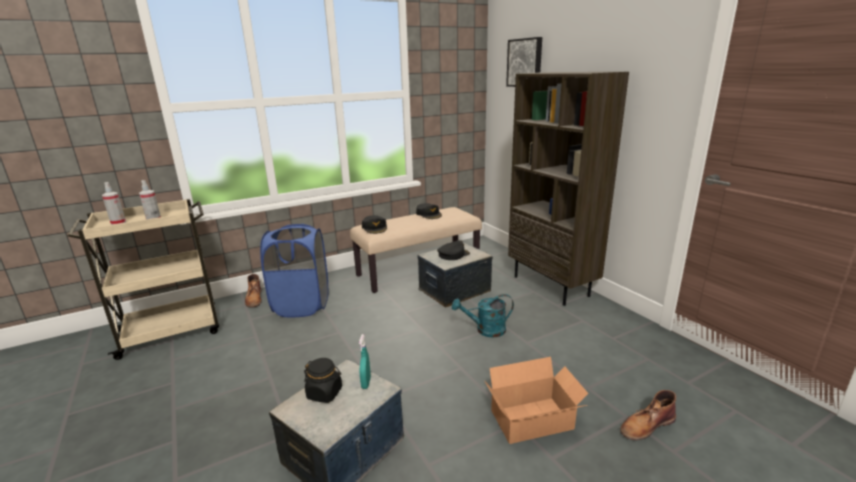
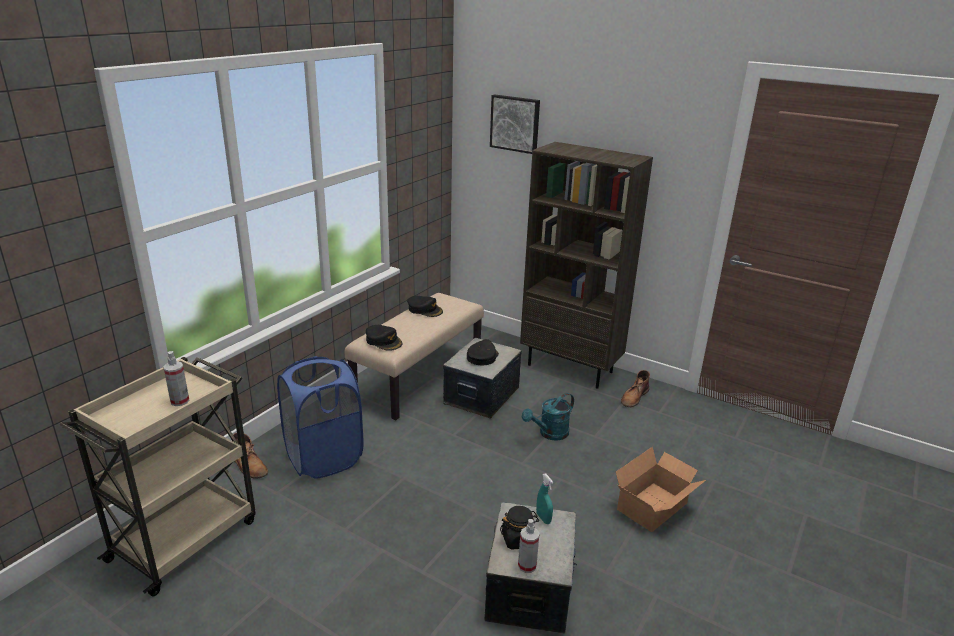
camera: 30 degrees left, 5 degrees up
spray bottle [102,182,126,225] -> spray bottle moved to [518,519,540,573]
brown boot [620,390,676,440] -> brown boot moved to [621,370,650,407]

